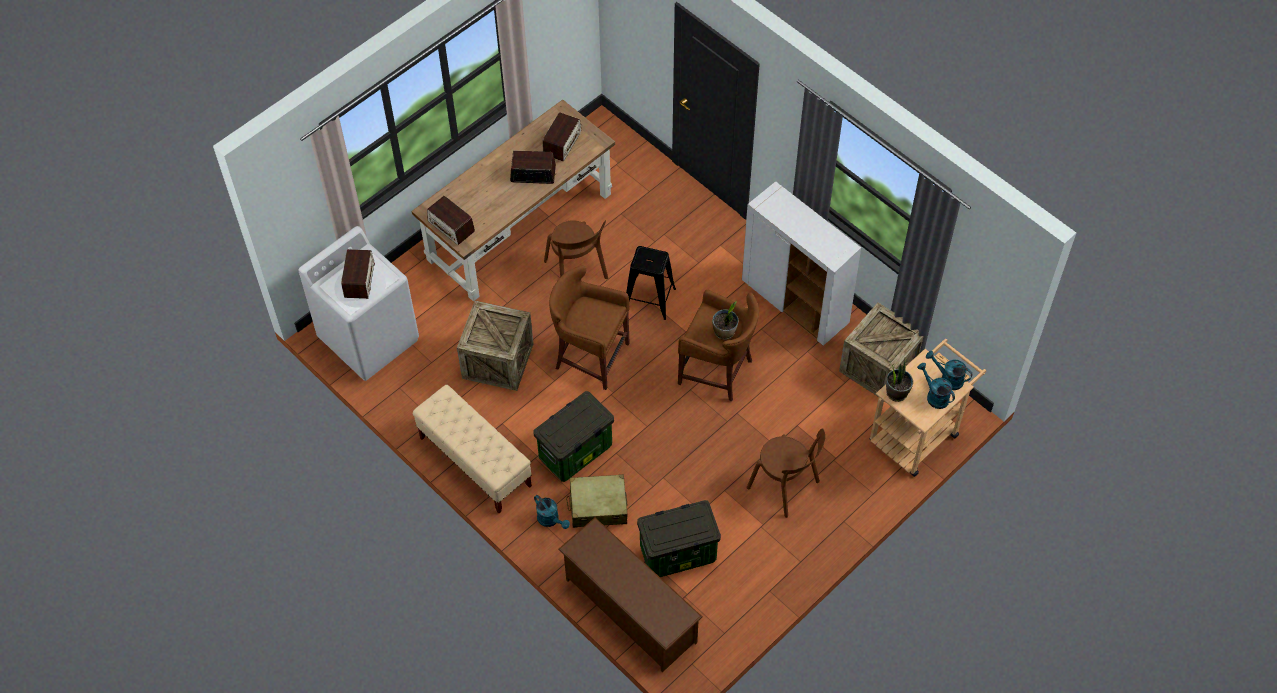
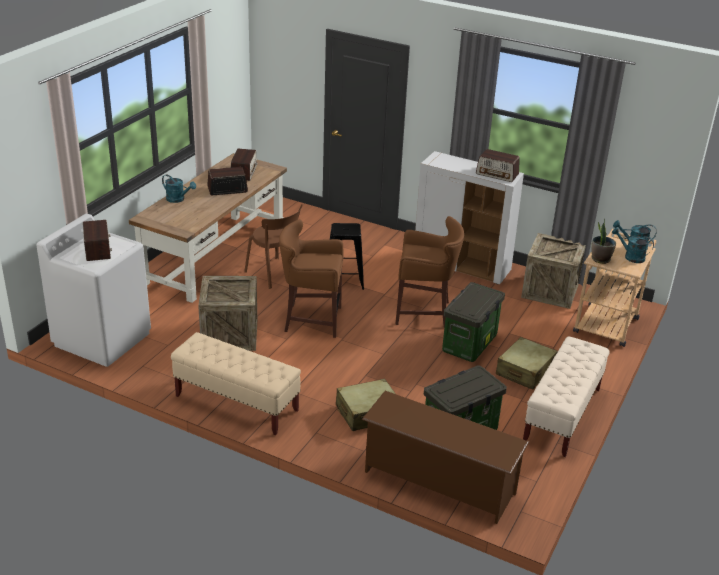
camera: 20 degrees left, 25 degrees down
radio [427,196,475,245] -> radio moved to [476,149,520,182]
storage box [533,391,614,482] -> storage box moved to [442,282,505,362]
turquoise watering can [534,495,570,529] -> turquoise watering can moved to [162,174,196,203]
potted plant [712,301,738,340] -> none
brown chair [747,428,825,518] -> beige suitcase [496,337,557,390]
none -> beige bench [523,336,610,457]

